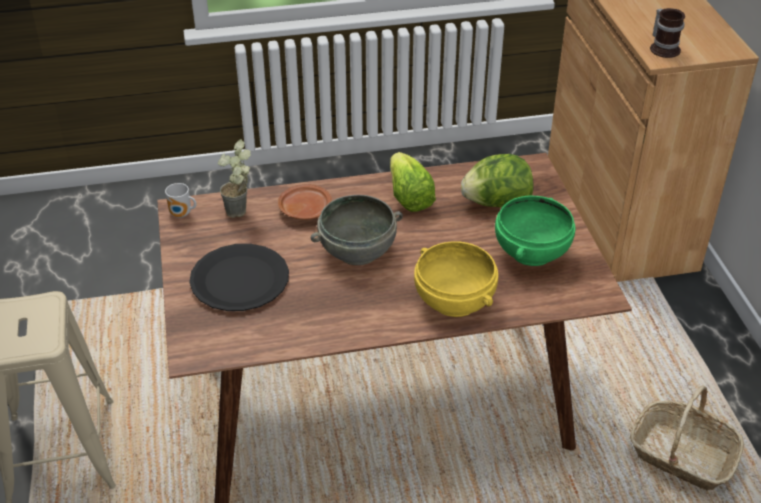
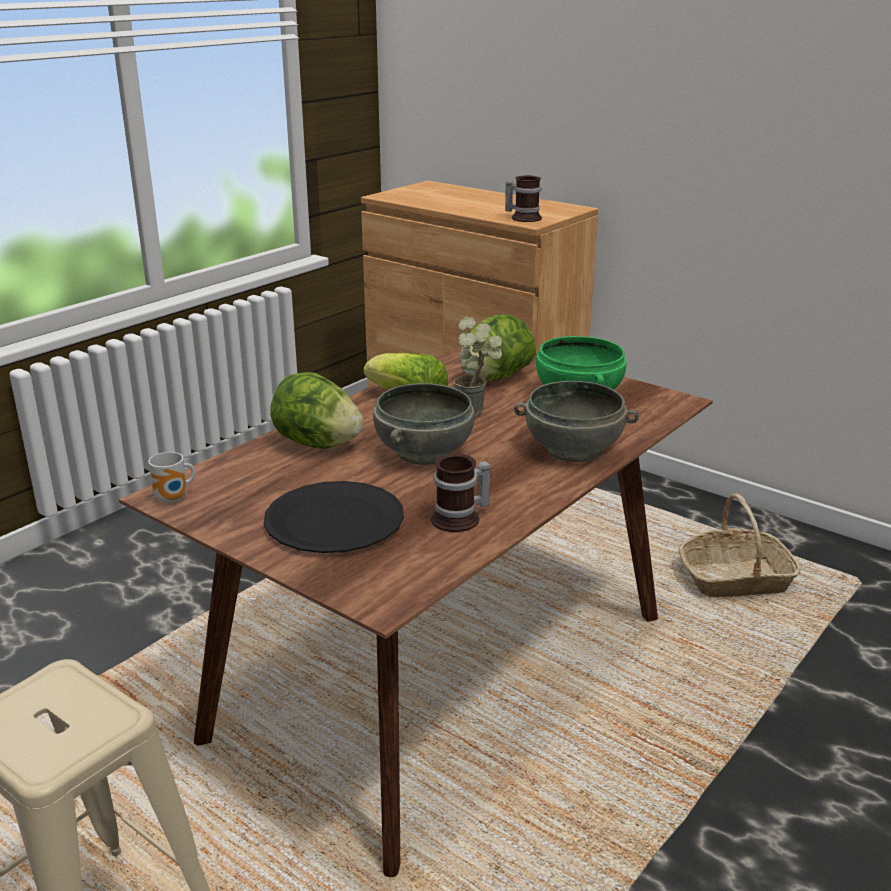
camera: 40 degrees left, 15 degrees down
potted plant [218,139,251,218] -> potted plant moved to [453,316,502,418]
brown plate [278,184,332,220] -> lettuce [270,372,364,449]
yellow bowl [414,241,498,317] -> grey bowl [514,381,639,462]
none -> mug [431,454,491,532]

